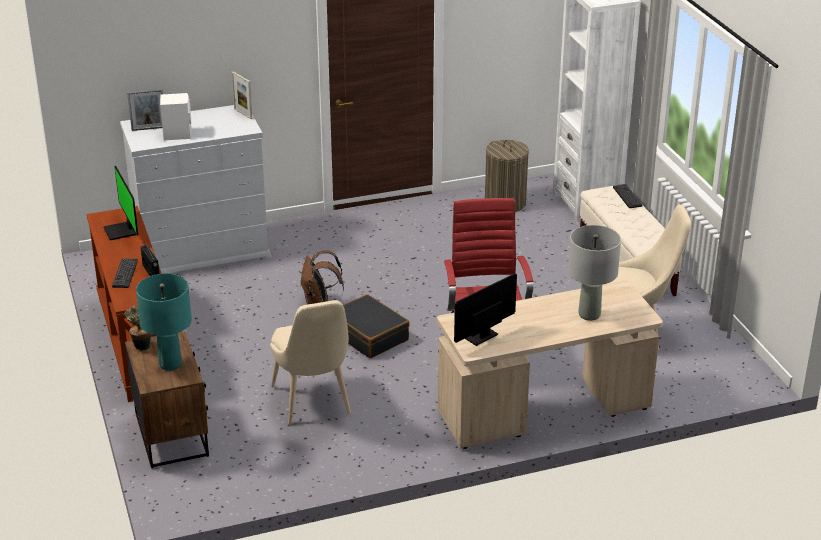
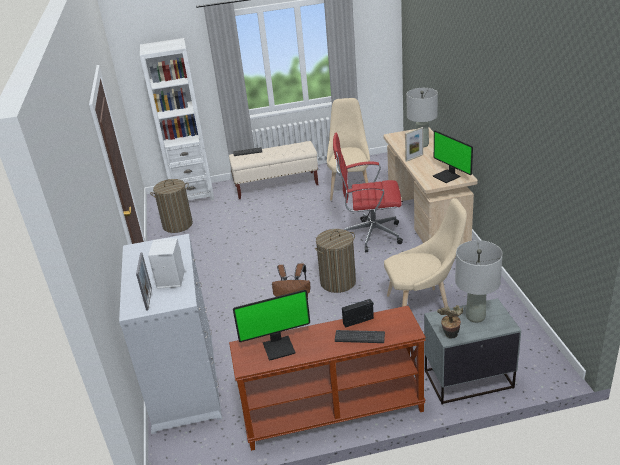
camera: 80 degrees left, 0 degrees up
brown nightstand [125,331,209,468] -> grey nightstand [424,298,521,405]
turquoise table lamp [136,274,192,371] -> grey table lamp [455,240,503,323]
picture frame [232,72,252,119] -> picture frame moved to [405,127,423,162]
black suitcase [343,294,410,358] -> laundry basket [315,229,356,293]

